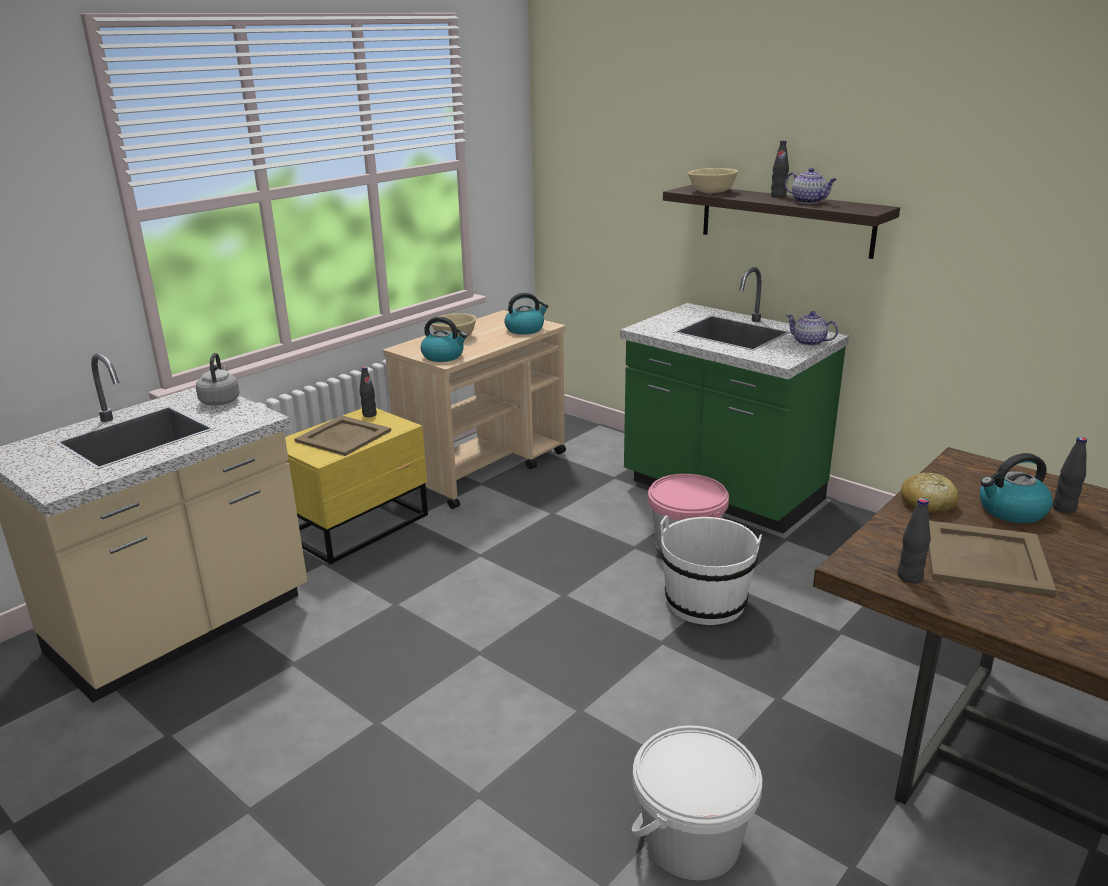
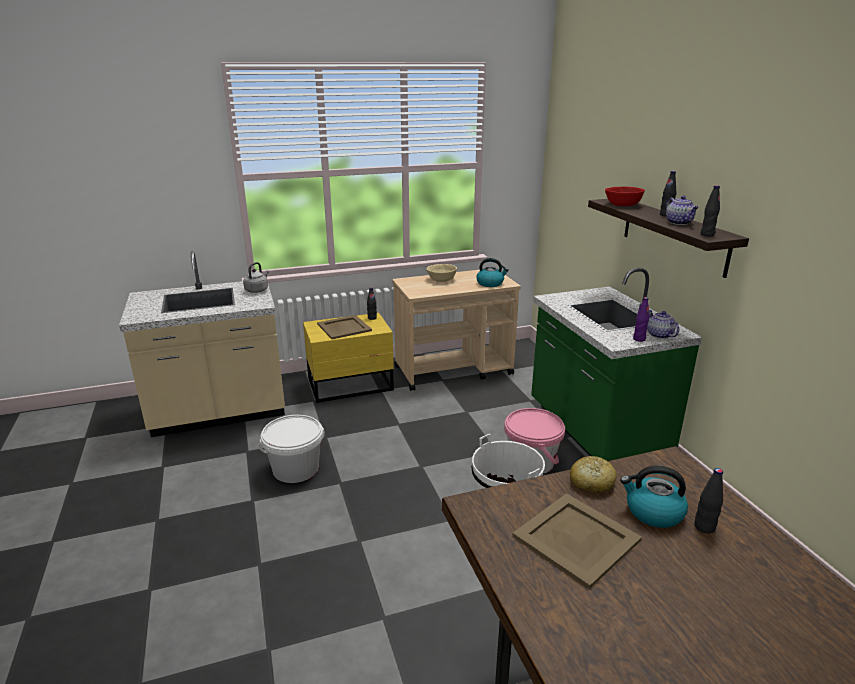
camera: 30 degrees right, 0 degrees up
kettle [421,317,467,362] -> none
white bucket [632,725,762,880] -> white bucket moved to [259,415,325,483]
beige bowl [688,168,738,193] -> red bowl [605,186,645,206]
black bottle [898,498,931,584] -> black bottle moved to [701,185,720,236]
none -> purple bottle [633,297,649,342]

